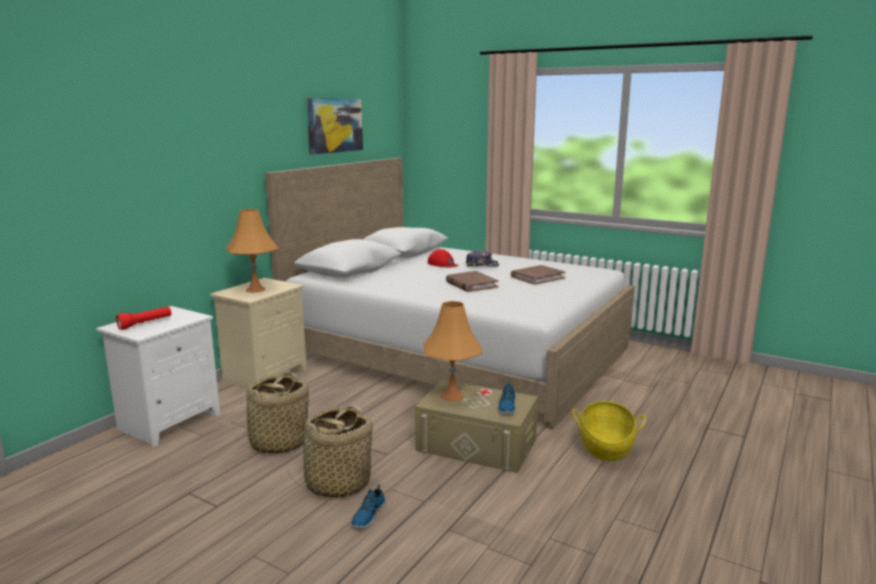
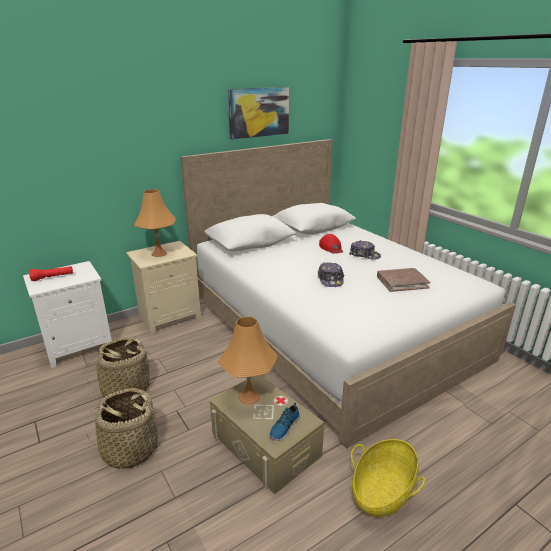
camera: 25 degrees right, 10 degrees up
shoe [351,484,386,529] -> none
brown book [446,271,499,292] -> cap [318,262,344,287]

